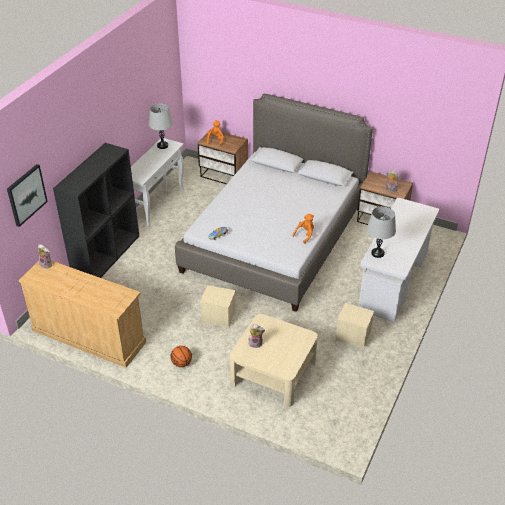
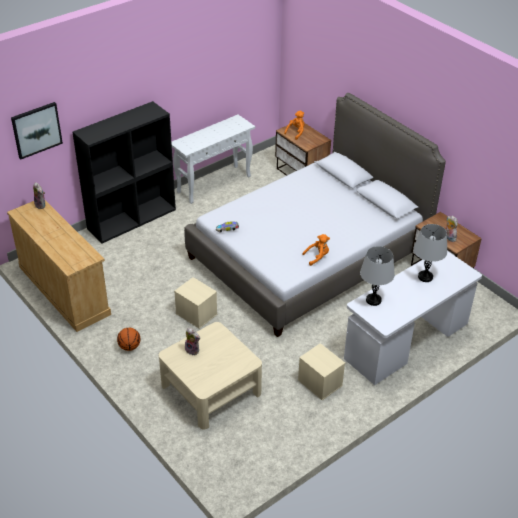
camera: 25 degrees right, 0 degrees up
grey table lamp [149,104,173,149] -> grey table lamp moved to [414,224,447,282]

